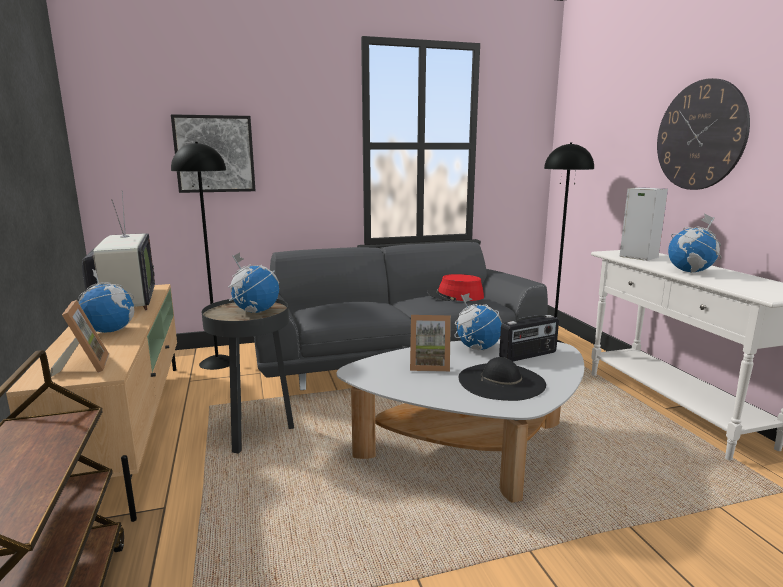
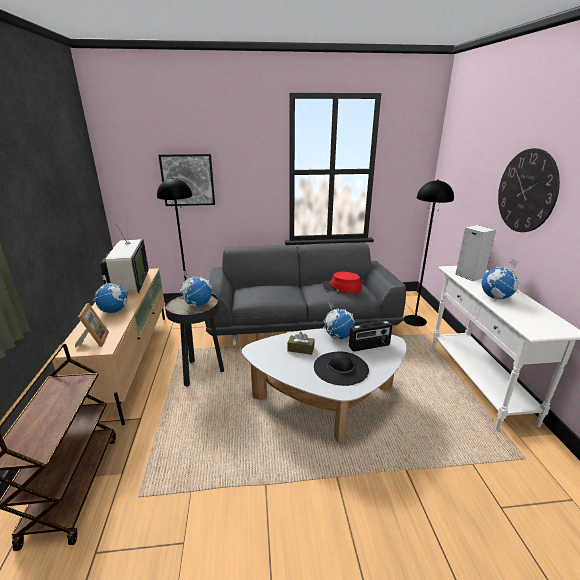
camera: 10 degrees right, 10 degrees up
picture frame [410,315,451,372] -> brown tissue box [288,332,315,355]

